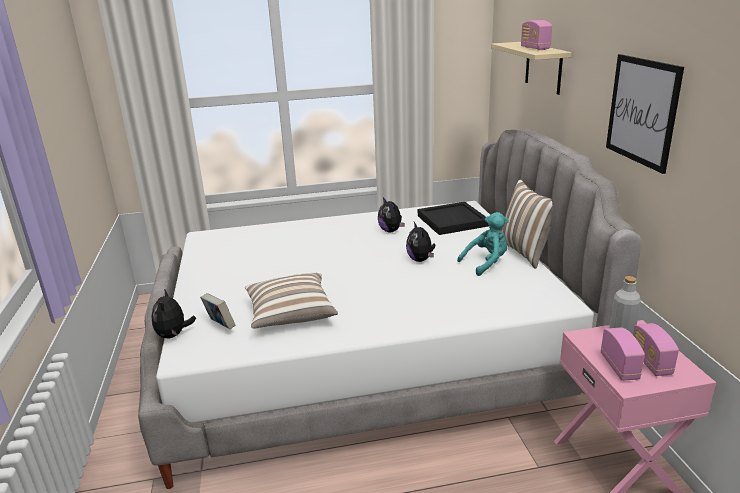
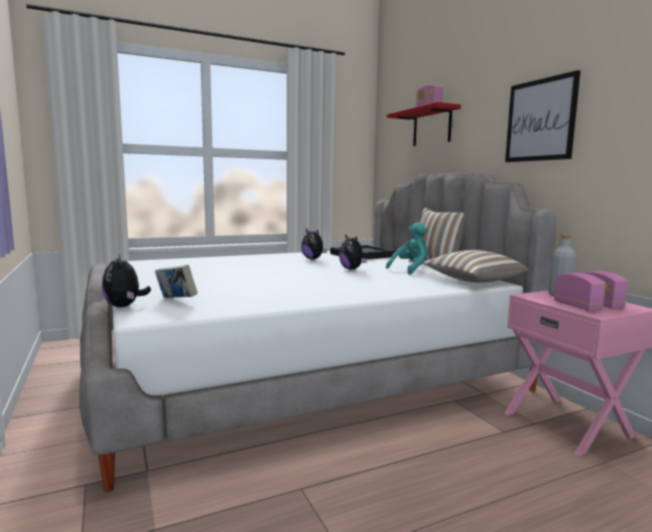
camera: 15 degrees left, 15 degrees down
pillow [245,273,338,329] -> pillow moved to [423,250,529,283]
beige shelf [491,42,571,95] -> red shelf [387,102,461,146]

